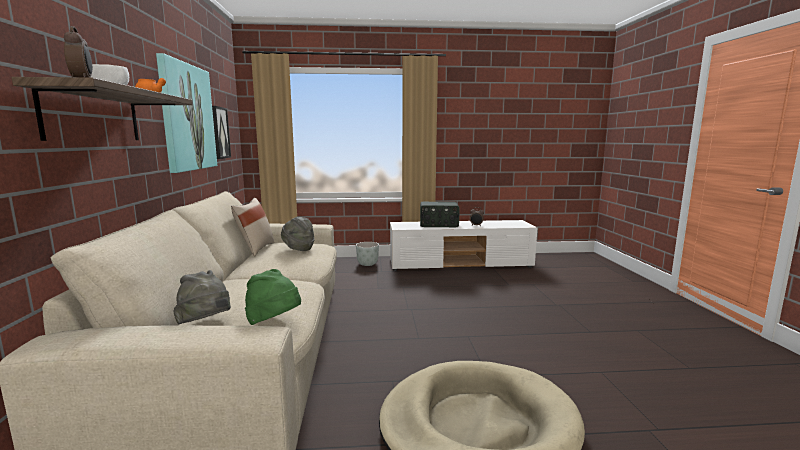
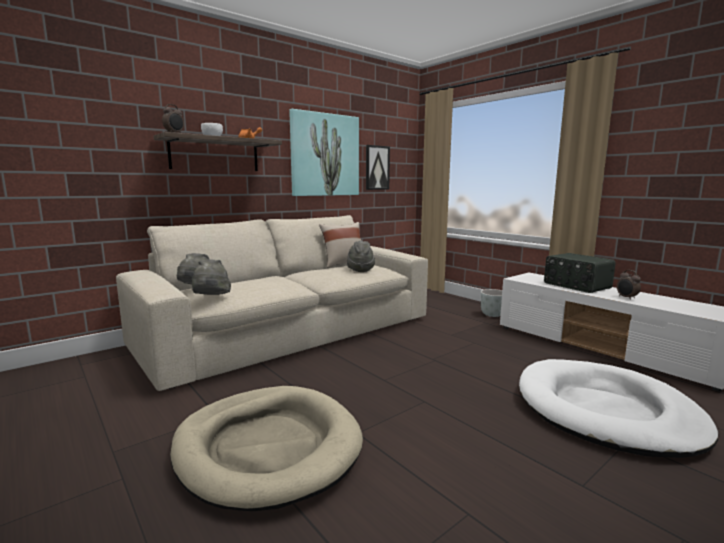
camera: 55 degrees right, 0 degrees up
green hat [245,269,301,325] -> grey hat [192,260,231,295]
none -> white dog bed [519,359,718,458]

